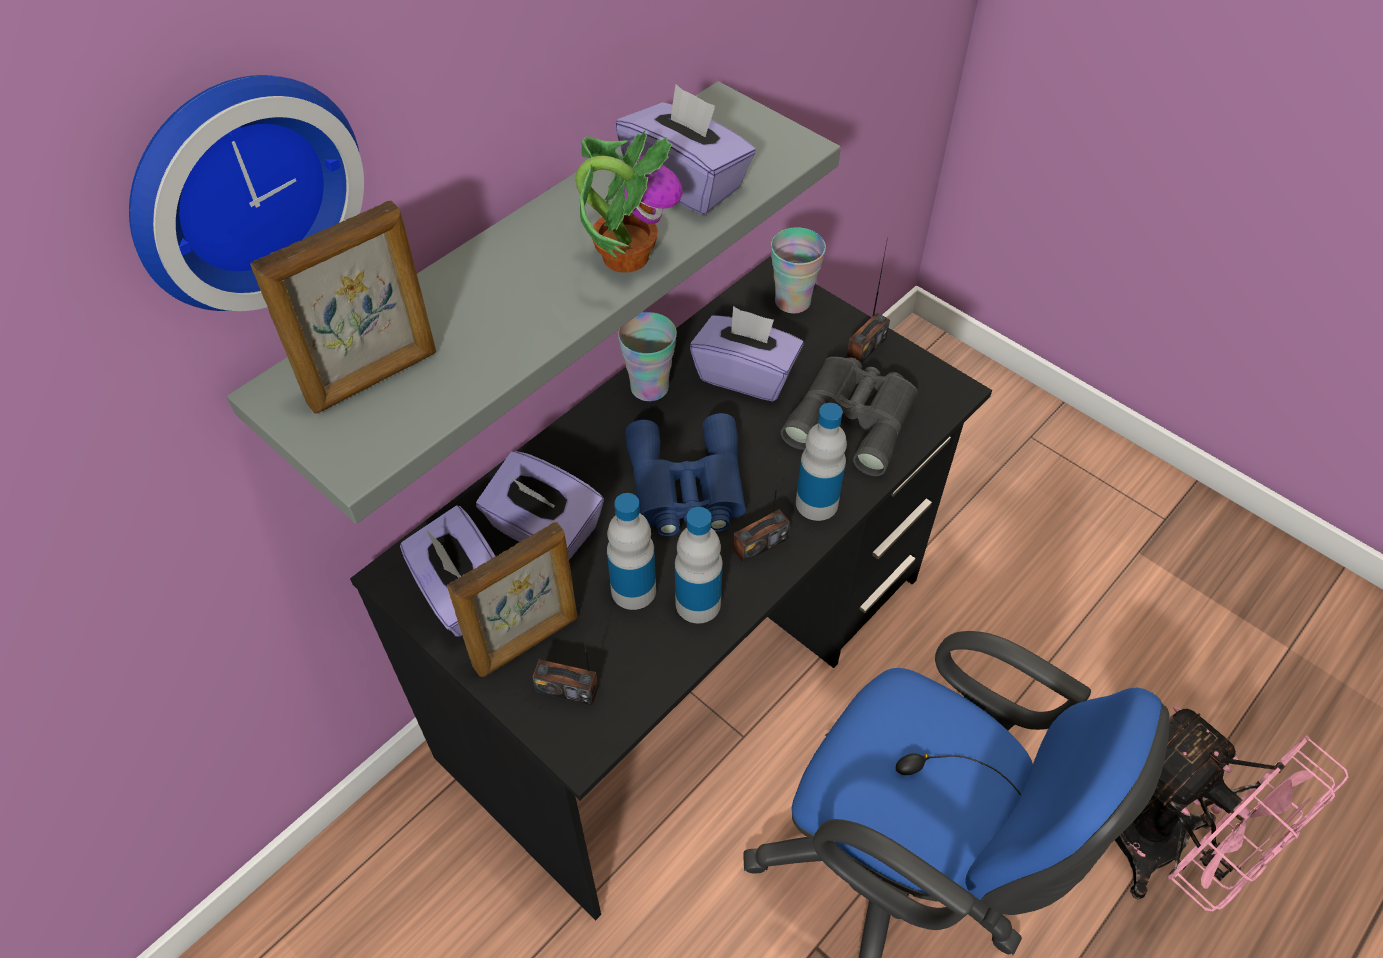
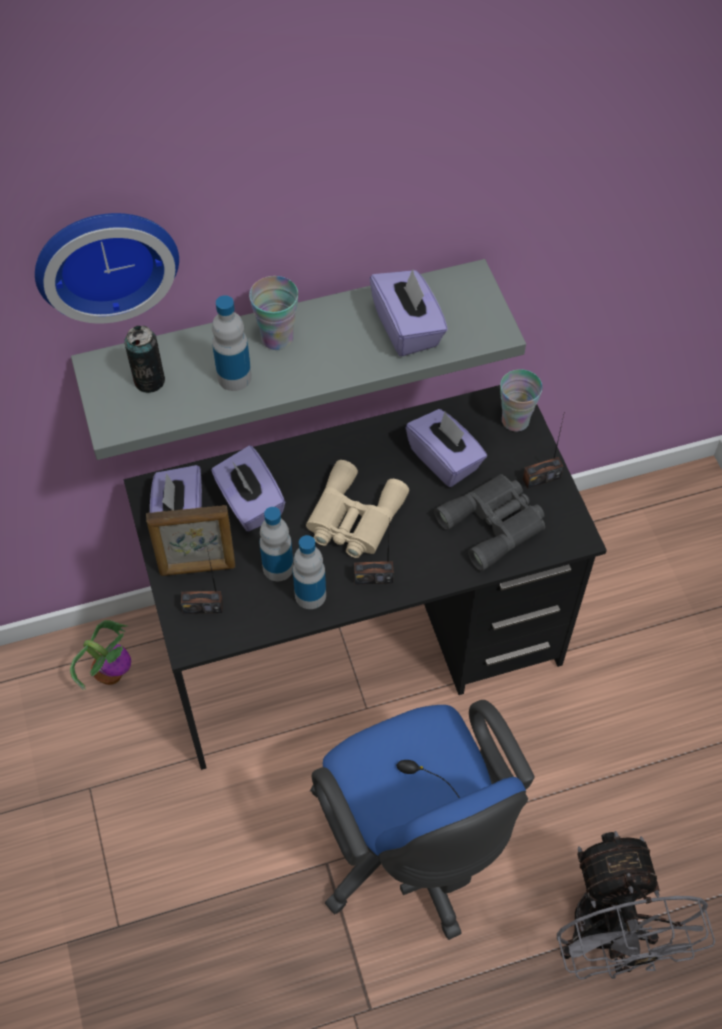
camera: 30 degrees right, 5 degrees up
picture frame [250,201,436,414] -> can [124,326,165,393]
radio [532,605,598,705] -> radio turned 45 degrees counterclockwise [181,549,223,614]
potted plant [576,130,682,273] -> potted plant moved to [70,620,131,690]
cup [618,312,677,401] -> cup moved to [249,276,298,350]
blue binoculars [625,413,746,537] -> beige binoculars [306,460,409,558]
bottle [796,403,847,521] -> bottle moved to [212,295,252,391]
pink fan [1115,706,1348,911] -> grey fan [557,831,715,980]

